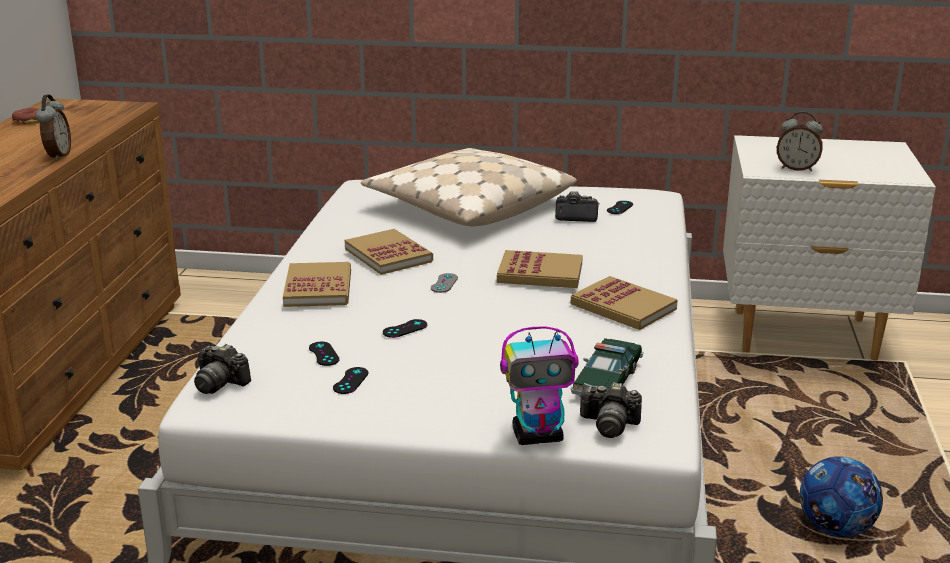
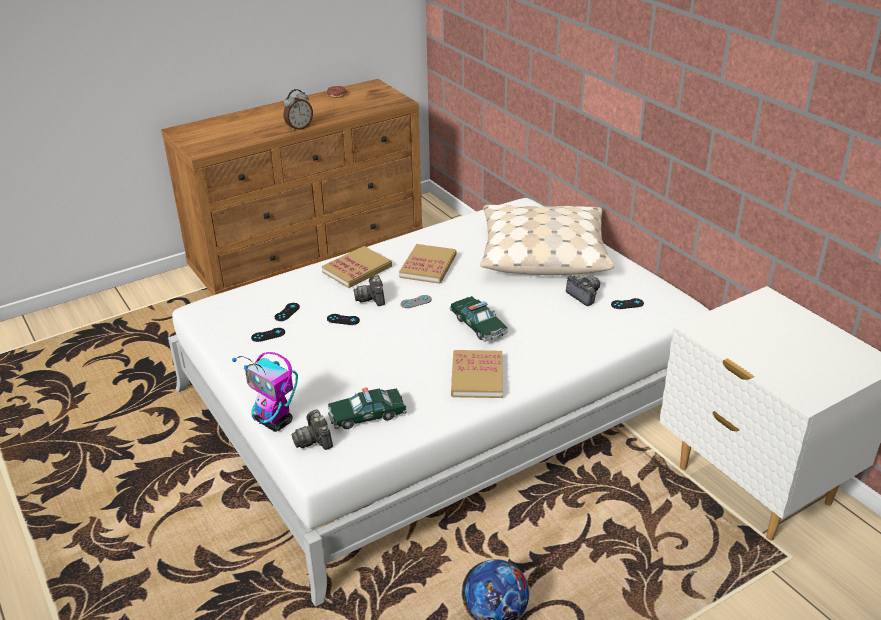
camera: 50 degrees right, 10 degrees up
camera [194,344,251,394] -> camera moved to [354,275,385,306]
book [497,250,583,288] -> toy car [449,296,509,342]
alarm clock [777,112,823,171] -> none

